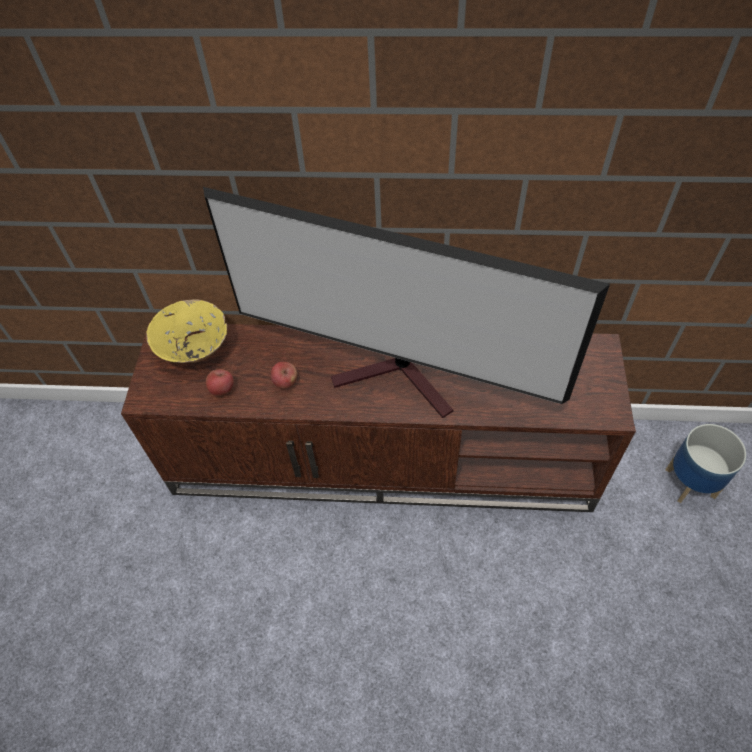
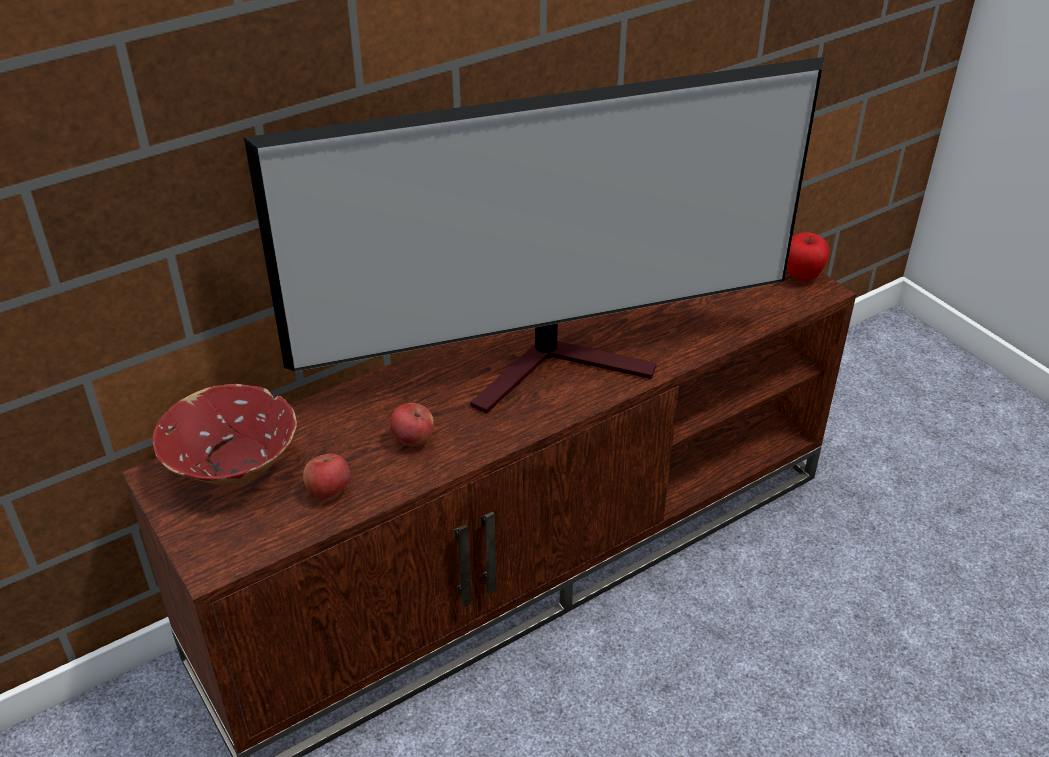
camera: 40 degrees left, 15 degrees down
yellow bowl [146,299,227,363] -> red bowl [153,384,297,485]
planter [665,424,746,503] -> none
none -> apple [787,232,829,281]

